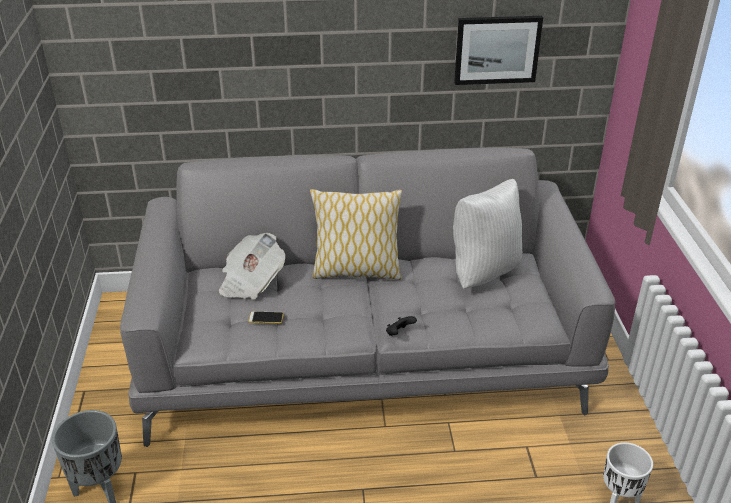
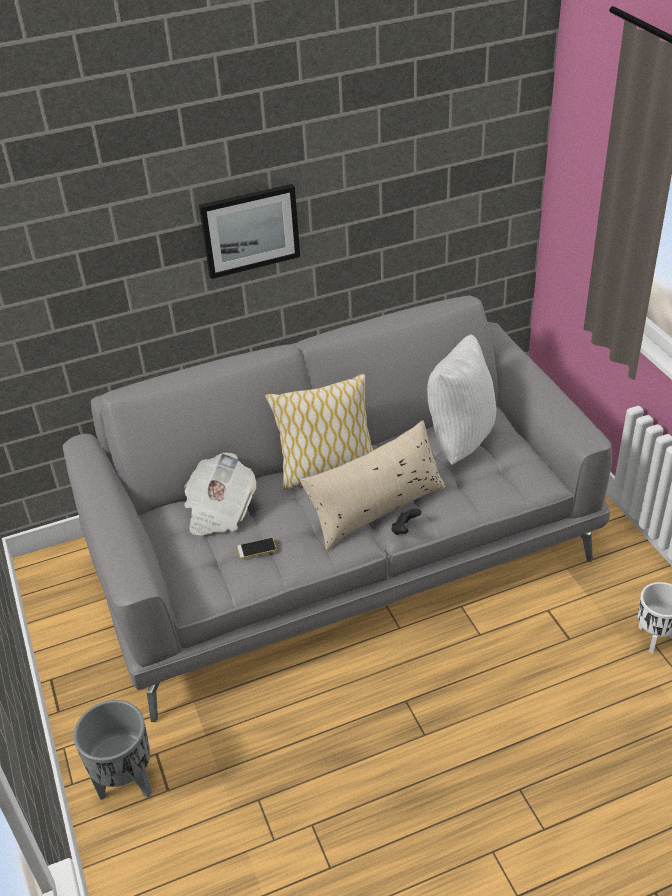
camera: 15 degrees left, 5 degrees up
picture [454,16,543,85] -> picture moved to [199,184,300,279]
none -> beige pillow [300,420,446,550]

